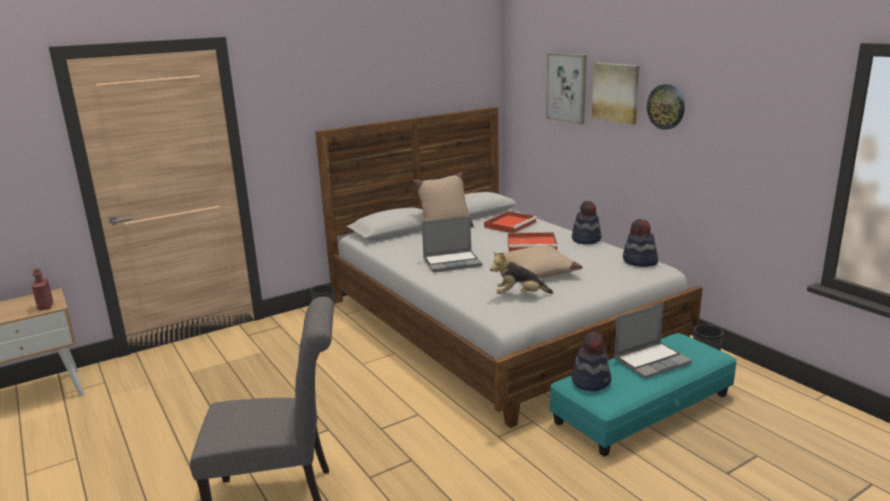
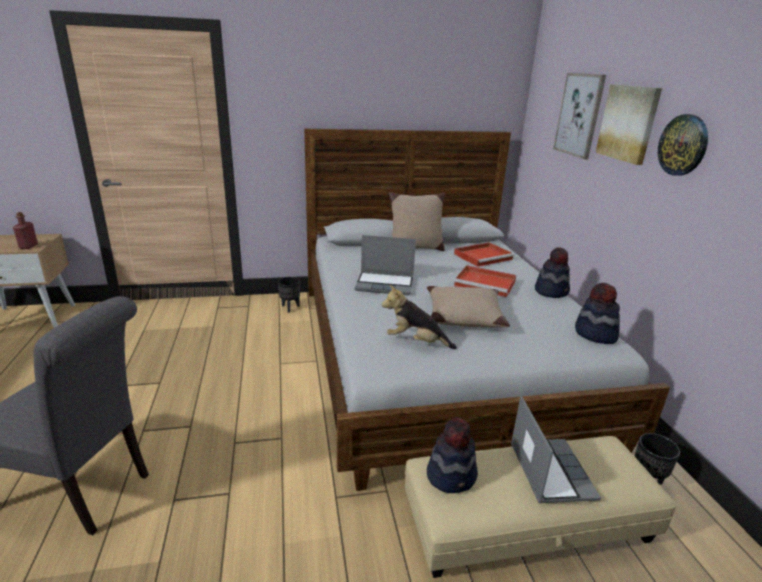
camera: 20 degrees right, 5 degrees up
turquoise ottoman [550,333,736,457] -> beige ottoman [405,436,676,578]
laptop [614,303,692,379] -> laptop turned 90 degrees counterclockwise [511,396,601,503]

